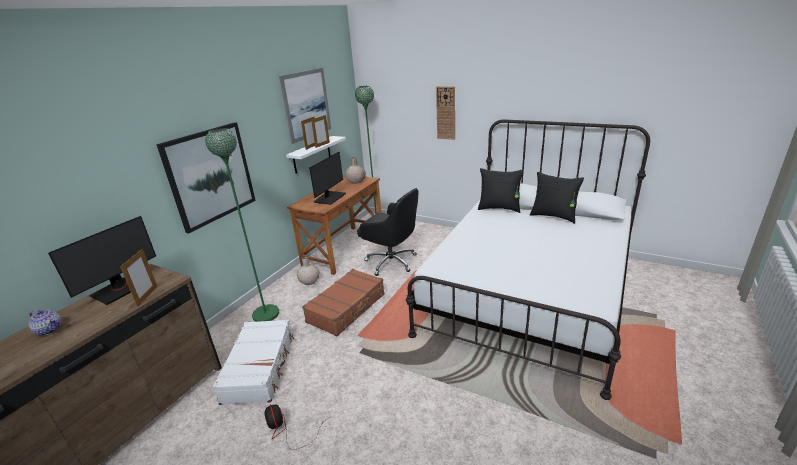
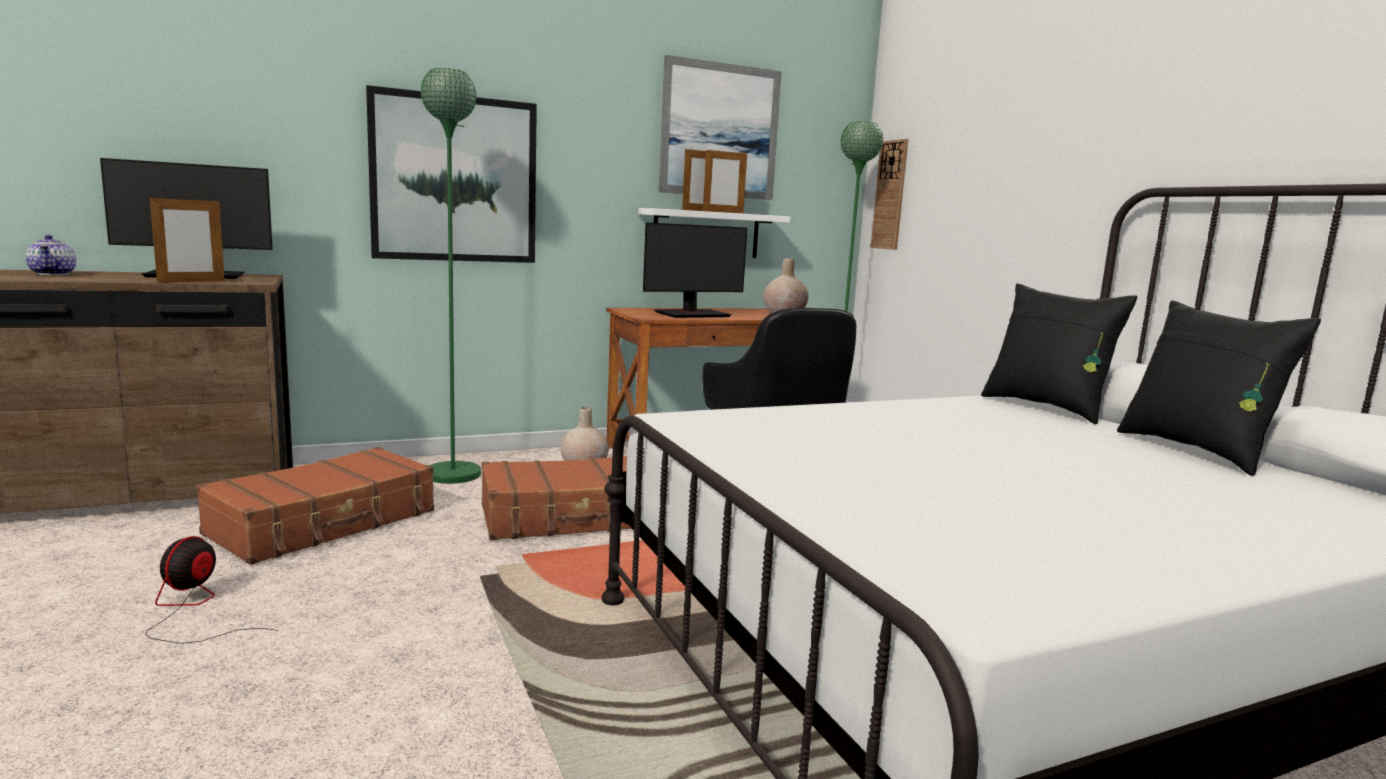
camera: 35 degrees right, 15 degrees down
white suitcase [212,319,294,405] -> brown suitcase [196,447,434,565]
wall clock [436,86,455,140] -> wall clock moved to [871,139,908,250]

